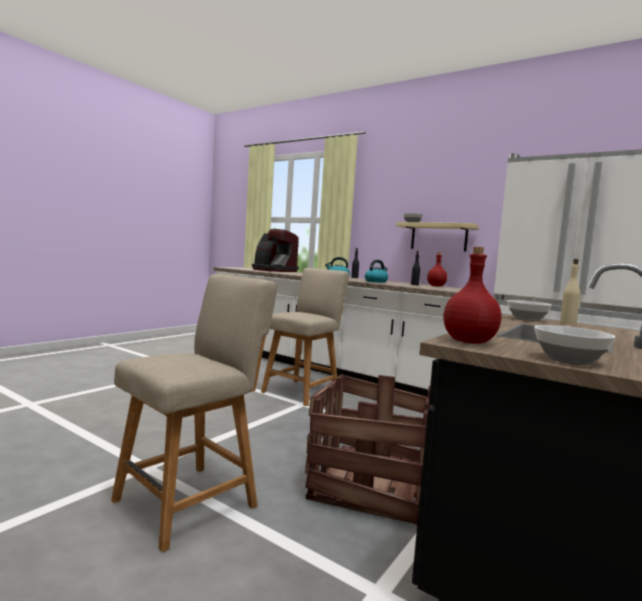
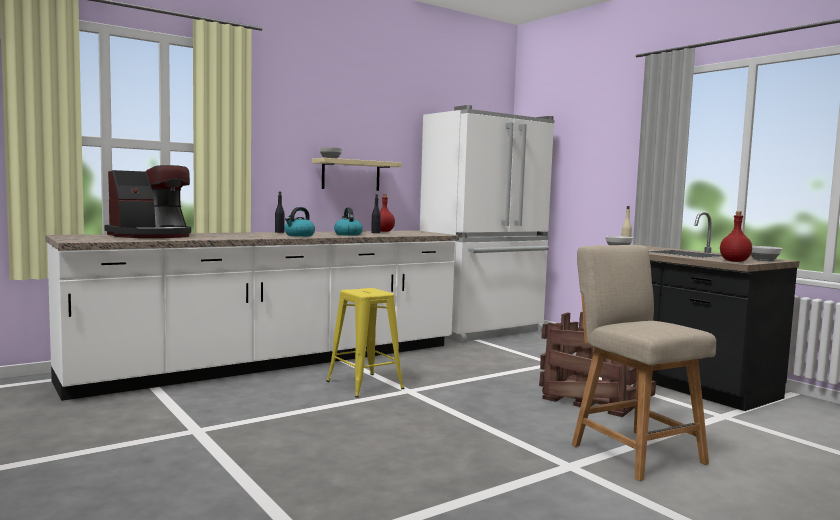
camera: 70 degrees left, 0 degrees up
beige chair [261,268,349,406] -> yellow stool [327,288,404,398]

